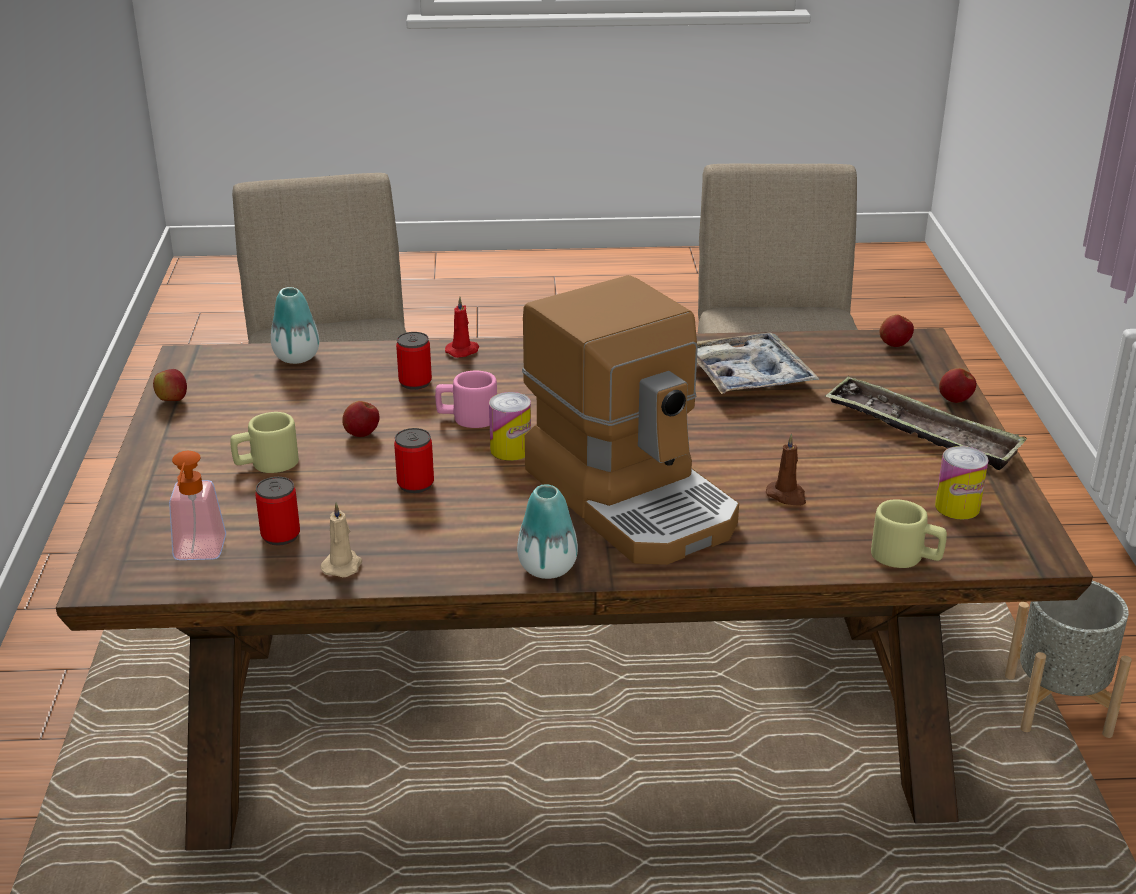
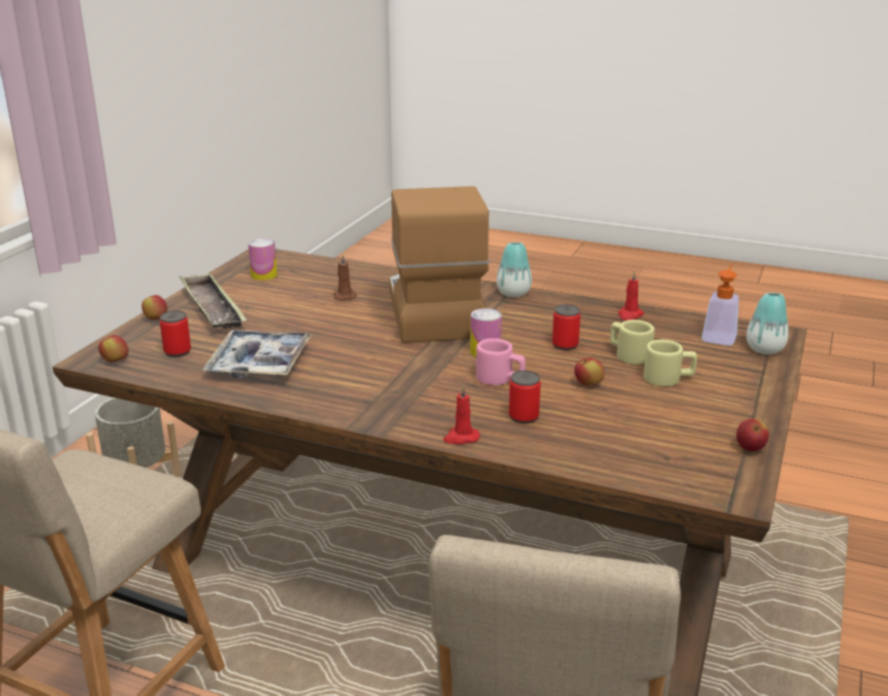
camera: 155 degrees left, 5 degrees down
can [255,477,300,545] -> can moved to [160,310,191,357]
vase [271,287,319,364] -> vase moved to [746,292,789,354]
beige candle [320,502,362,577] -> red candle [618,271,644,320]
beige mug [871,499,947,568] -> beige mug moved to [610,320,655,365]

